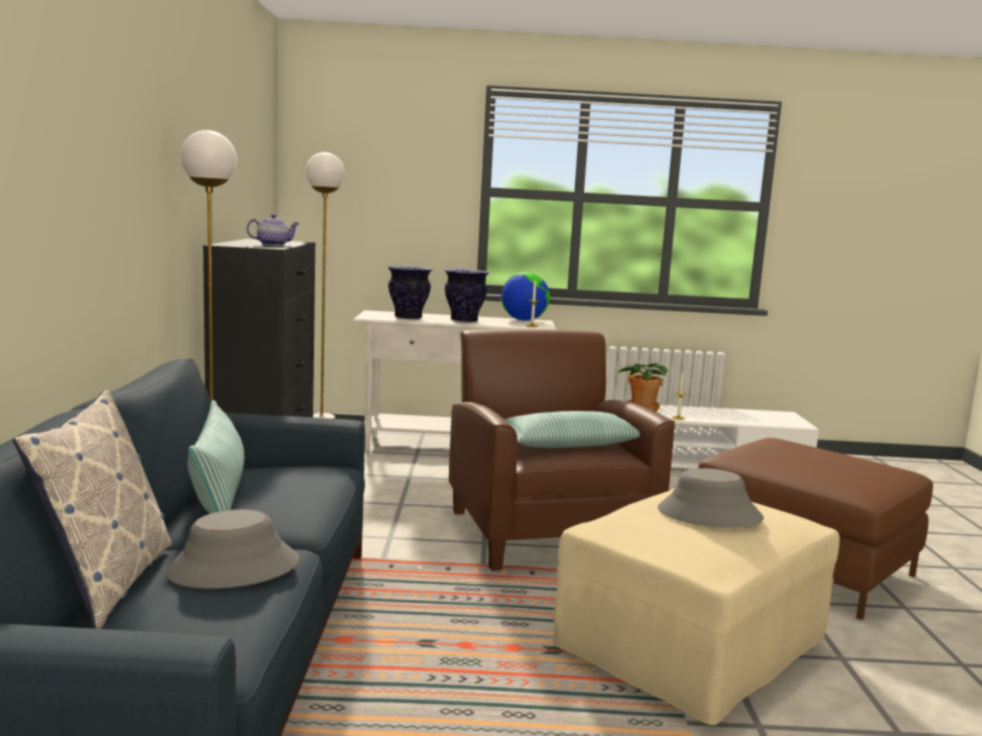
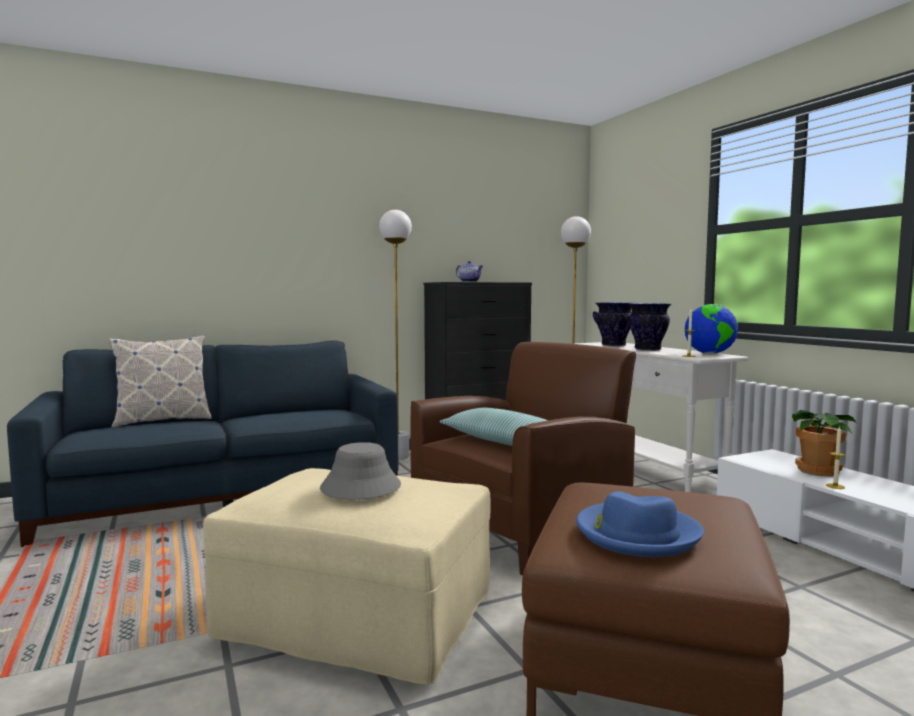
camera: 65 degrees right, 5 degrees down
grey hat [166,509,299,589] -> none
pillow [188,400,244,514] -> none
none -> blue hat [576,491,704,557]

